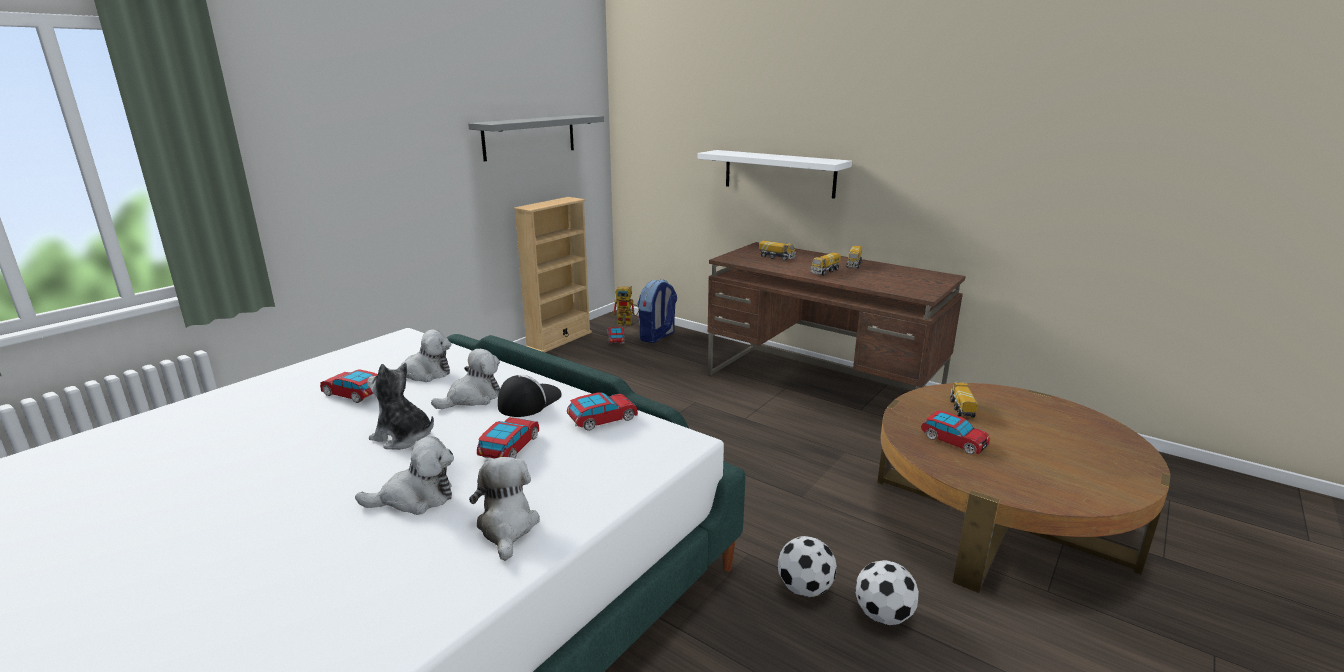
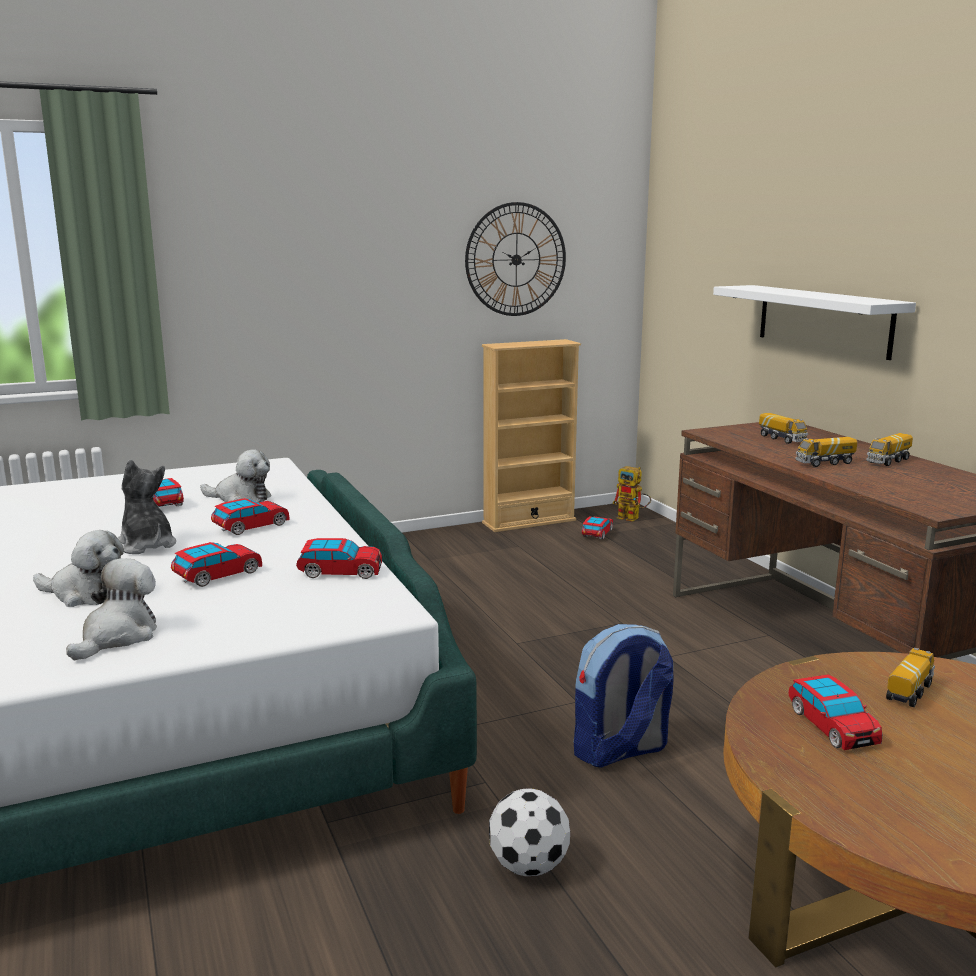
camera: 30 degrees right, 5 degrees down
plush toy [431,349,500,409] -> toy car [211,498,289,535]
grey shelf [468,115,604,161] -> wall clock [465,202,566,316]
cap [498,375,562,417] -> none
backpack [637,279,677,343] -> backpack moved to [574,624,674,768]
football [855,560,919,625] -> none

